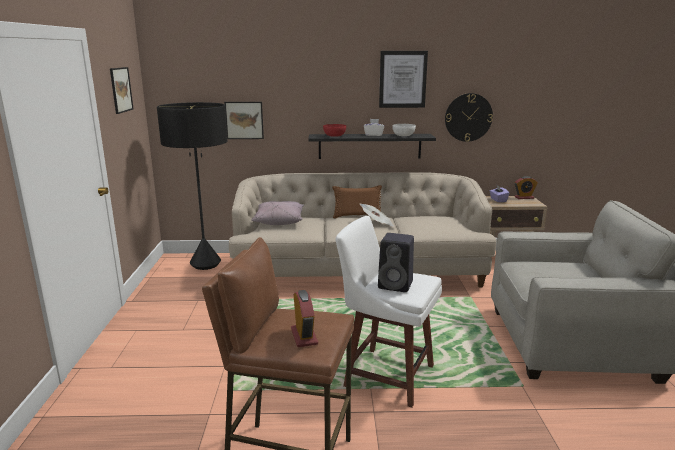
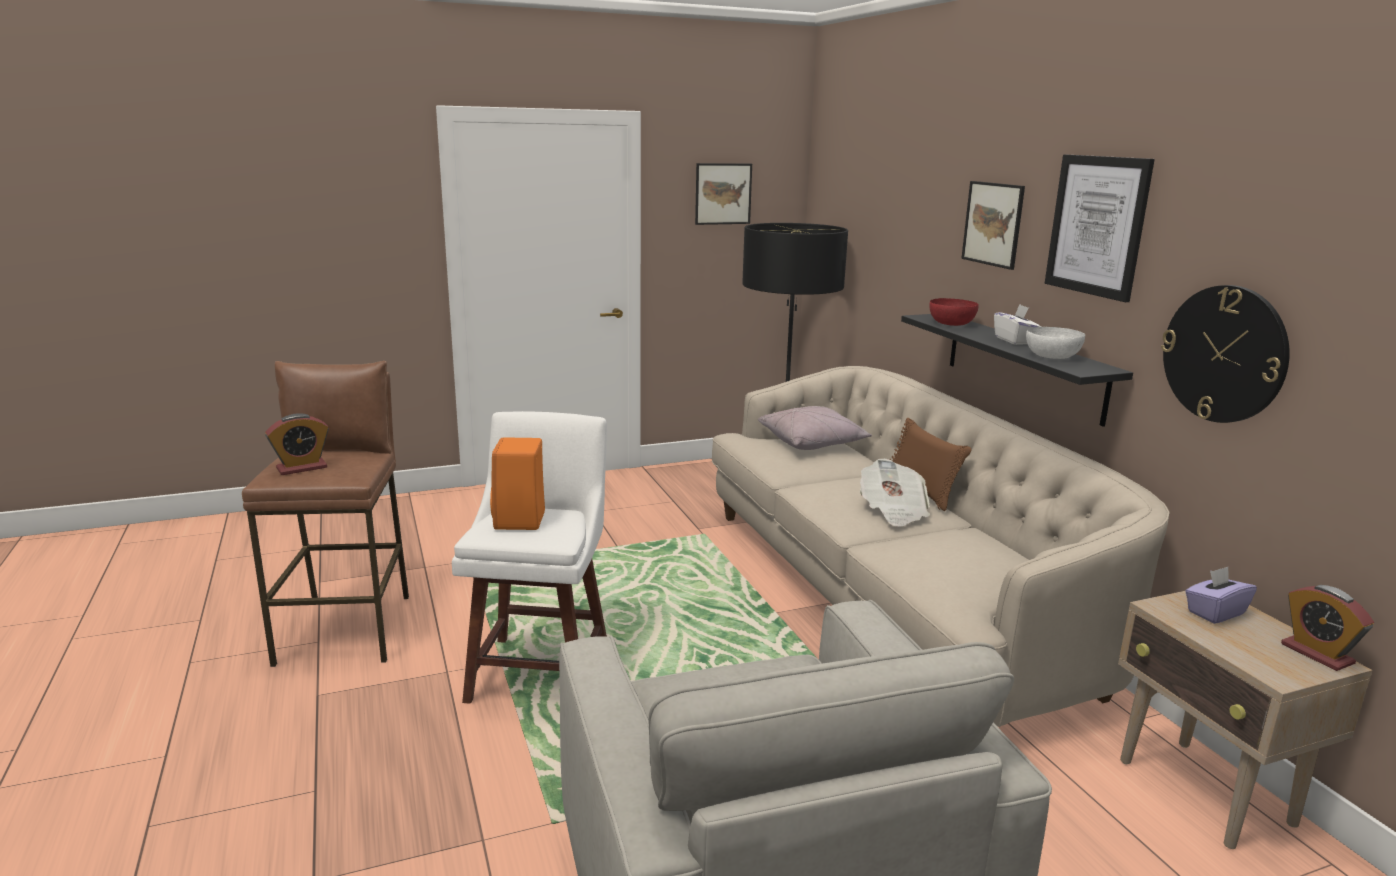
camera: 70 degrees right, 0 degrees up
picture [224,102,264,139] -> picture moved to [961,181,1025,270]
black speaker [378,233,414,292] -> orange speaker [490,437,545,530]

